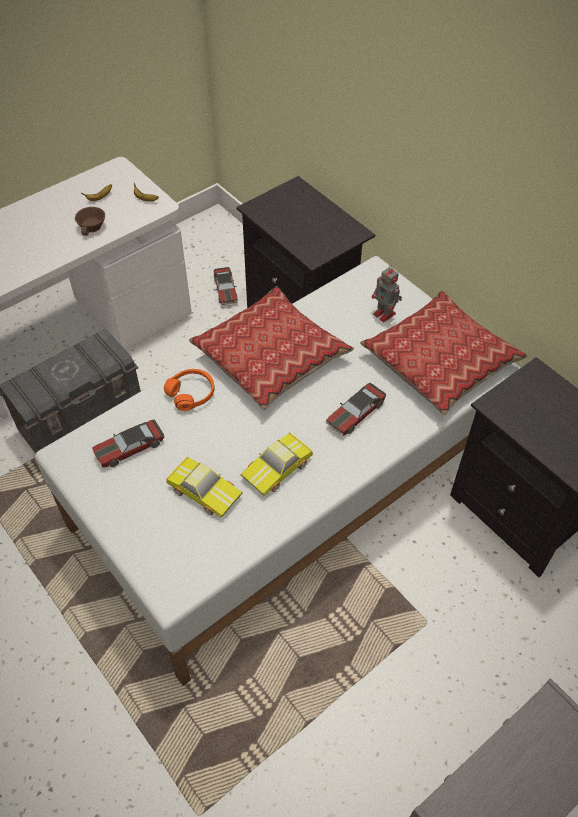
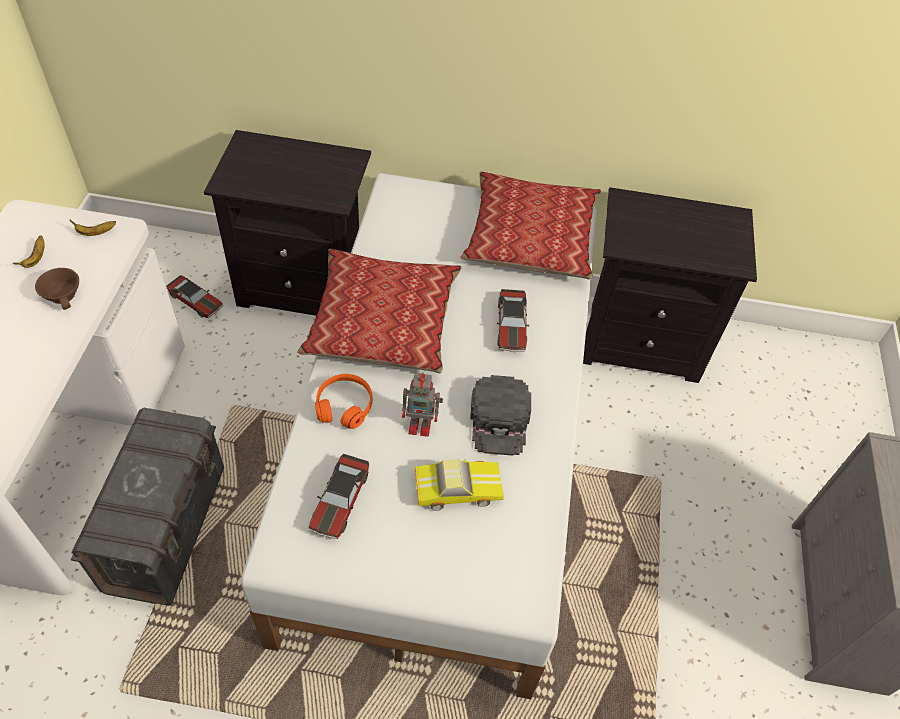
camera: 45 degrees left, 0 degrees up
toy car [240,433,313,496] -> black cap [470,375,531,456]
toy robot [372,266,402,322] -> toy robot moved to [402,373,443,437]

